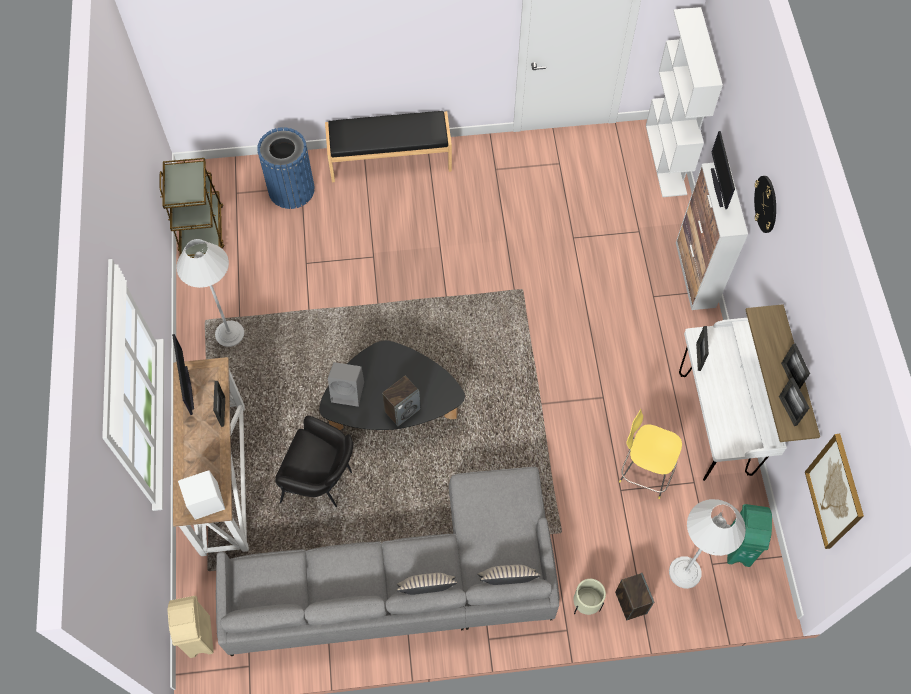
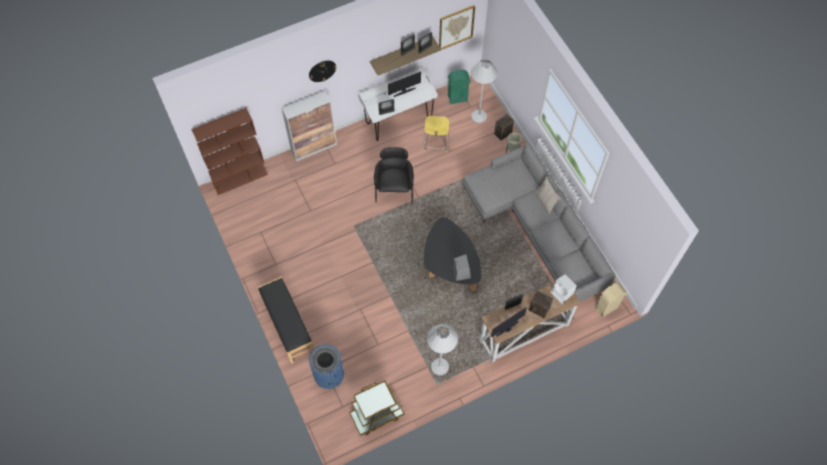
camera: 110 degrees left, 0 degrees up
black armchair [275,416,353,507] -> black armchair moved to [374,147,414,203]
speaker [382,376,421,427] -> speaker moved to [529,290,554,318]
beige pillow [477,565,541,585] -> none
white bookcase [646,7,723,197] -> brown bookcase [191,108,268,195]
monitor [711,131,735,209] -> monitor moved to [388,71,421,97]

